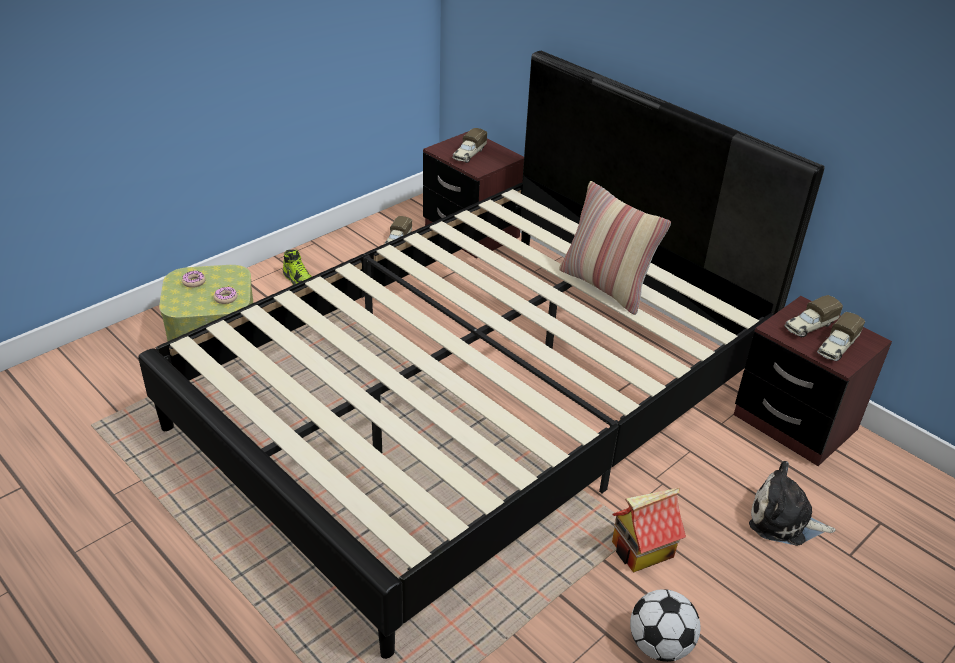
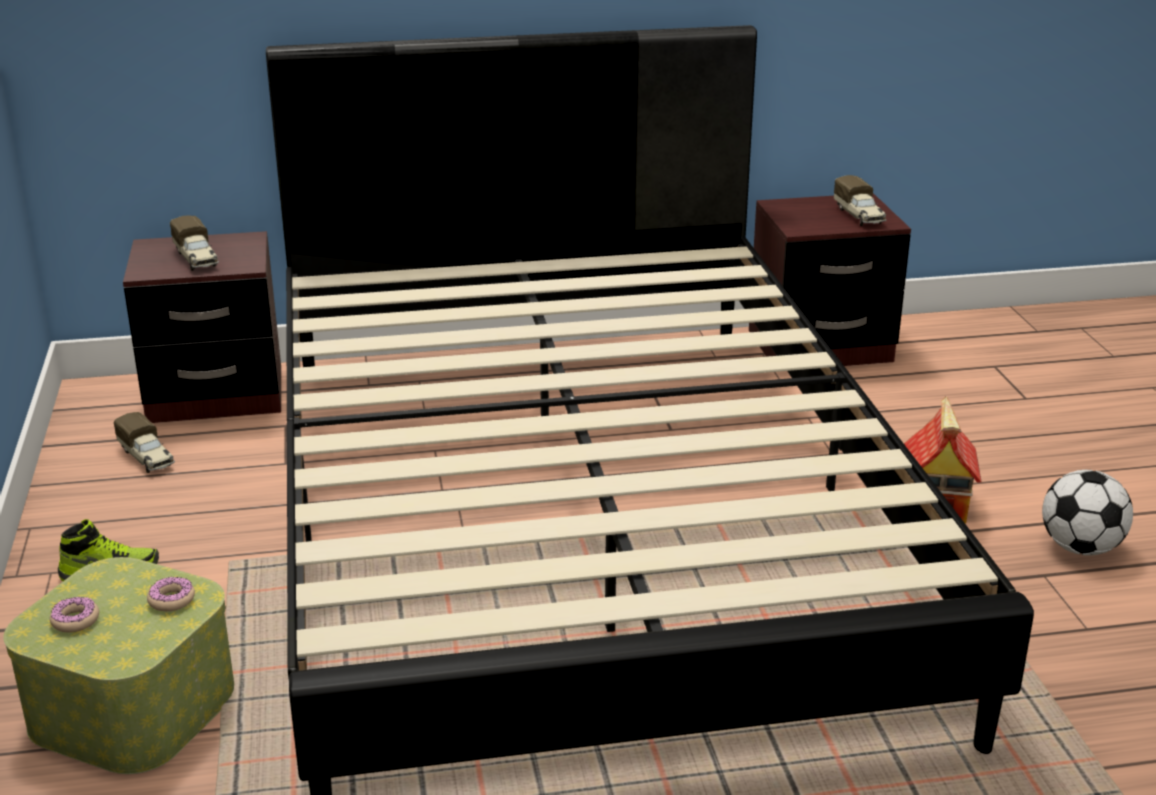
camera: 55 degrees left, 10 degrees down
pillow [559,181,671,315] -> none
plush toy [749,461,836,546] -> none
toy truck [784,295,843,337] -> none

